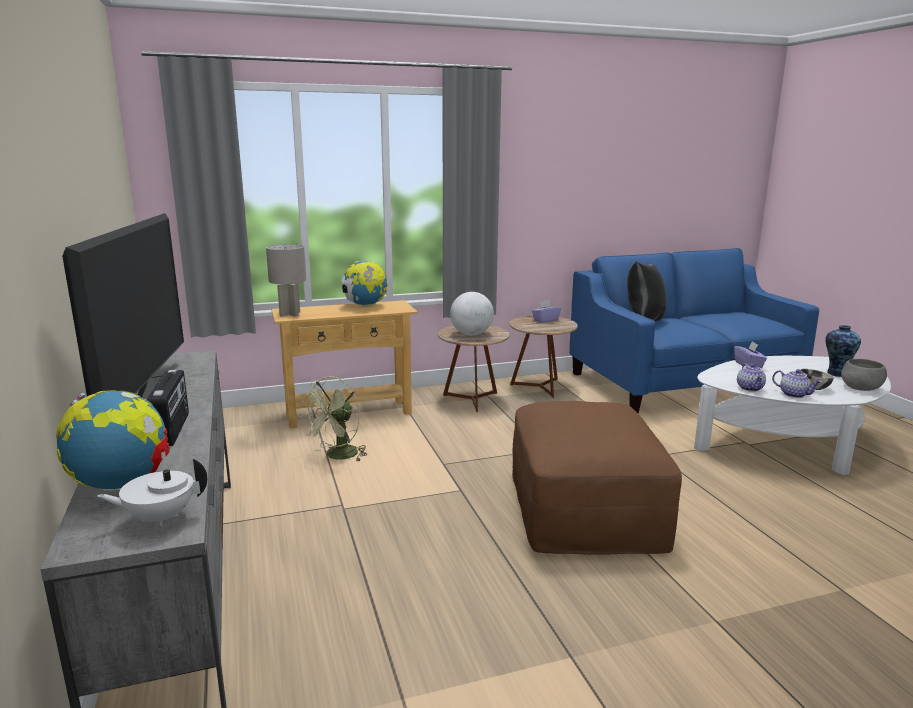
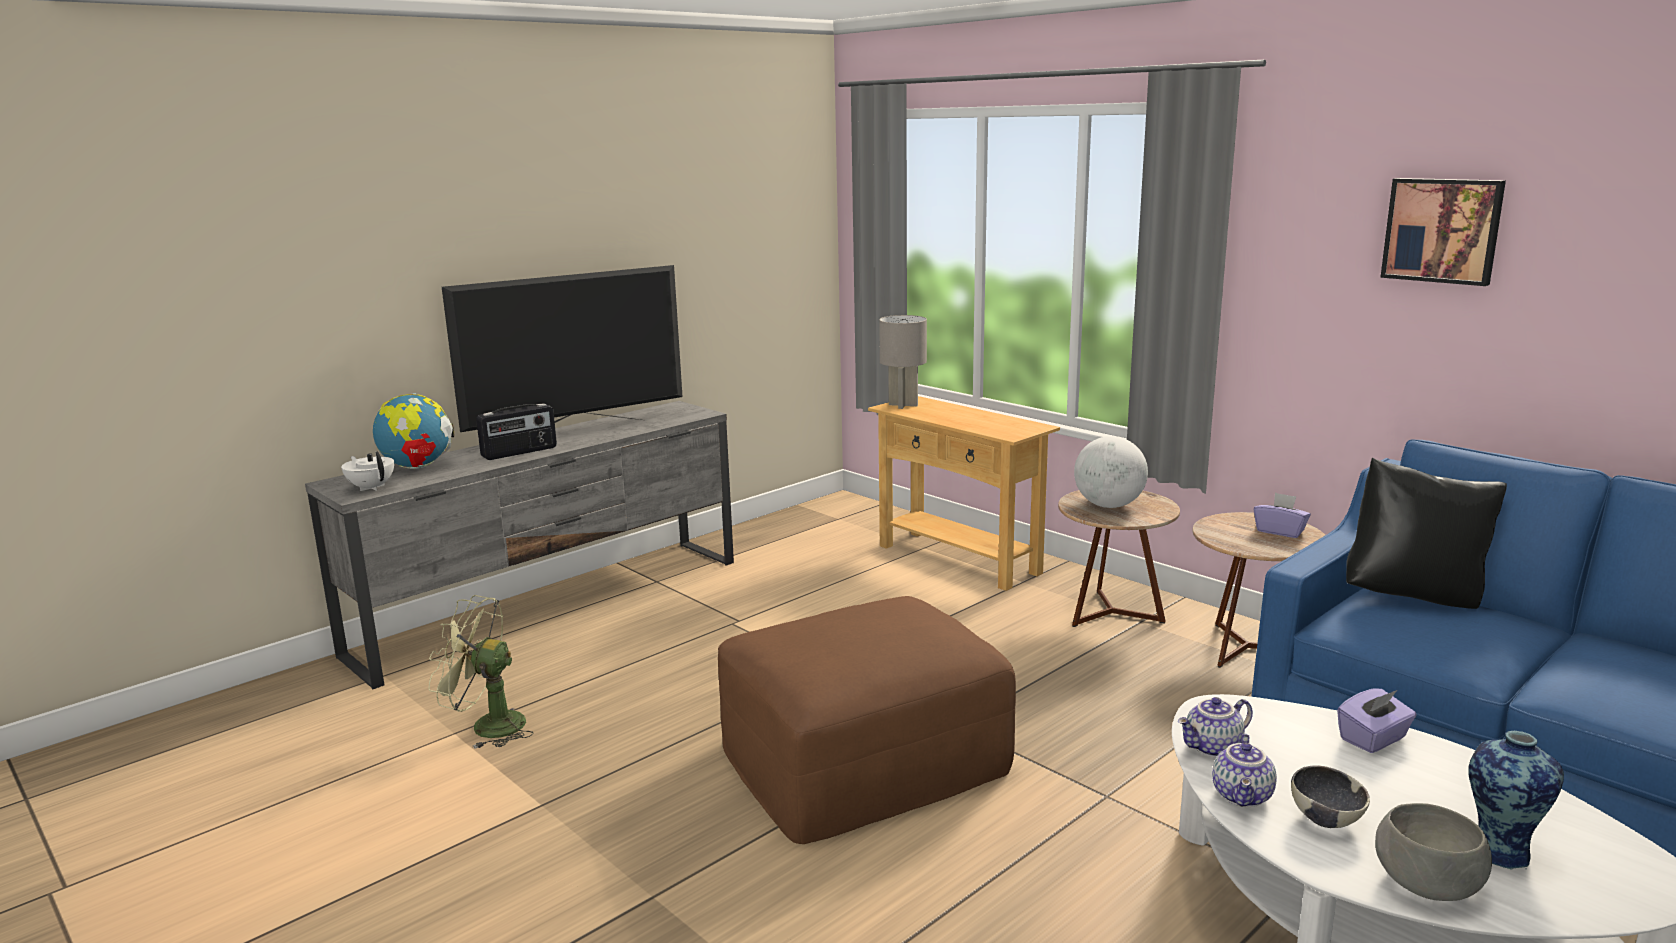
camera: 65 degrees right, 0 degrees up
green fan [300,376,367,461] -> green fan moved to [429,595,534,749]
globe [341,261,388,307] -> none
none -> picture [1380,178,1506,286]

